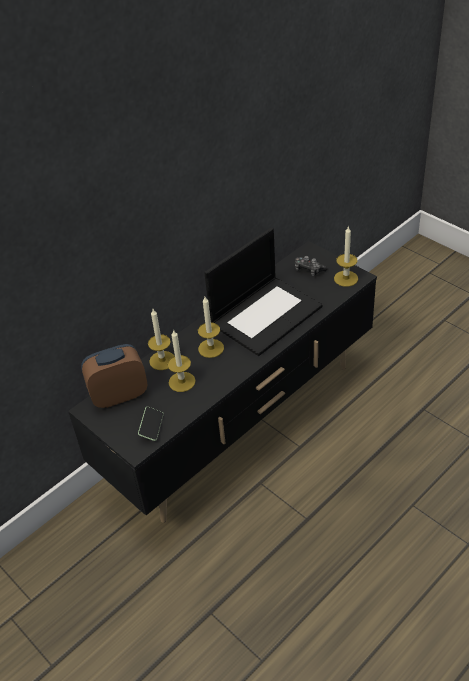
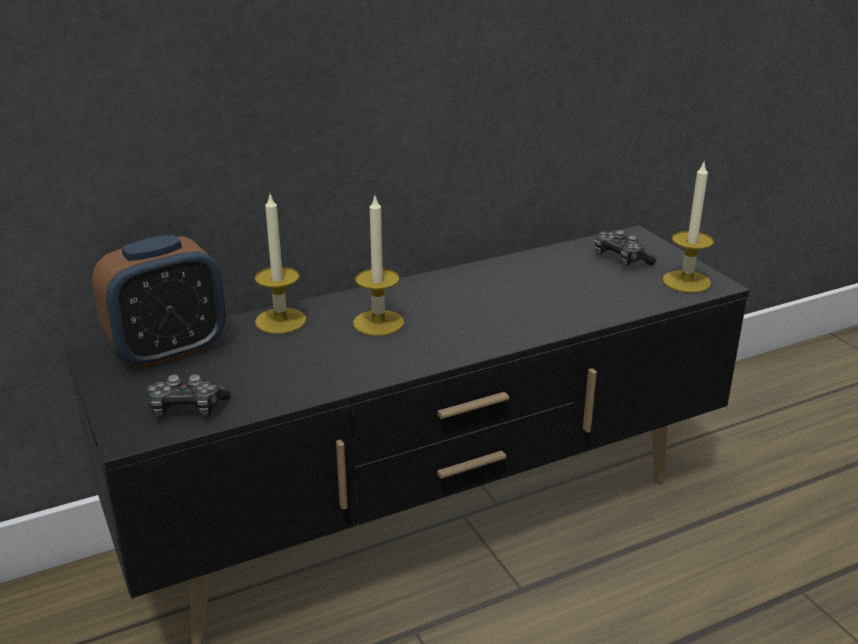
camera: 15 degrees right, 15 degrees down
alarm clock [81,344,147,408] -> alarm clock turned 150 degrees clockwise [92,235,226,369]
phone [138,407,164,441] -> game controller [146,374,231,417]
candle [167,329,196,392] -> none
laptop [204,228,322,356] -> none

